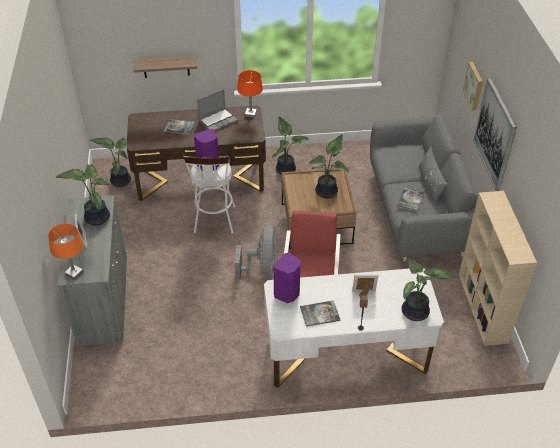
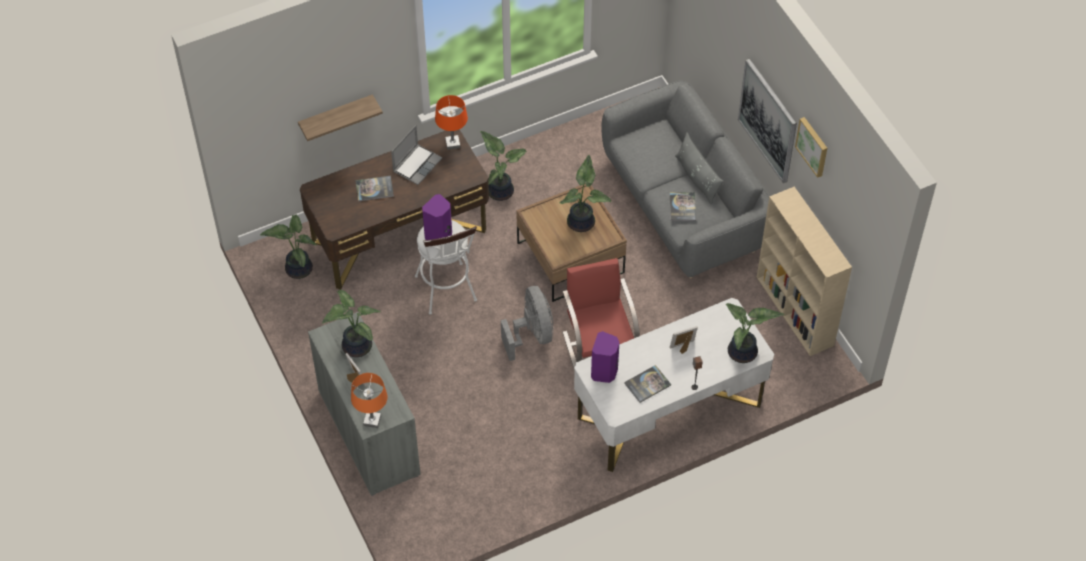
camera: 20 degrees left, 10 degrees up
picture [463,62,483,111] -> picture moved to [795,117,827,178]

